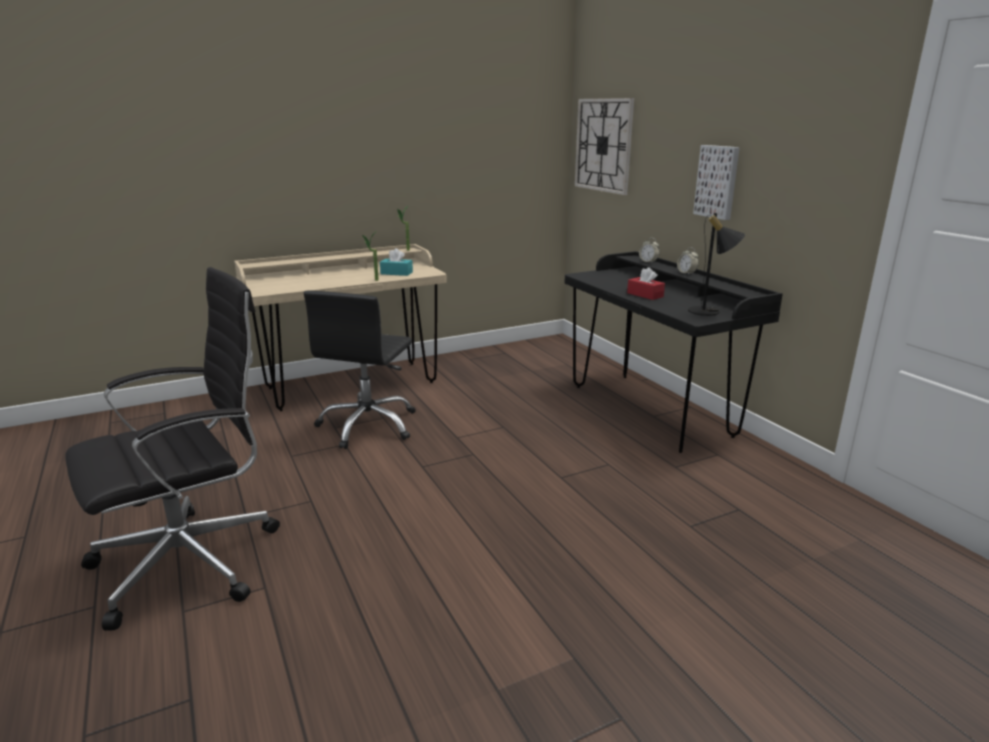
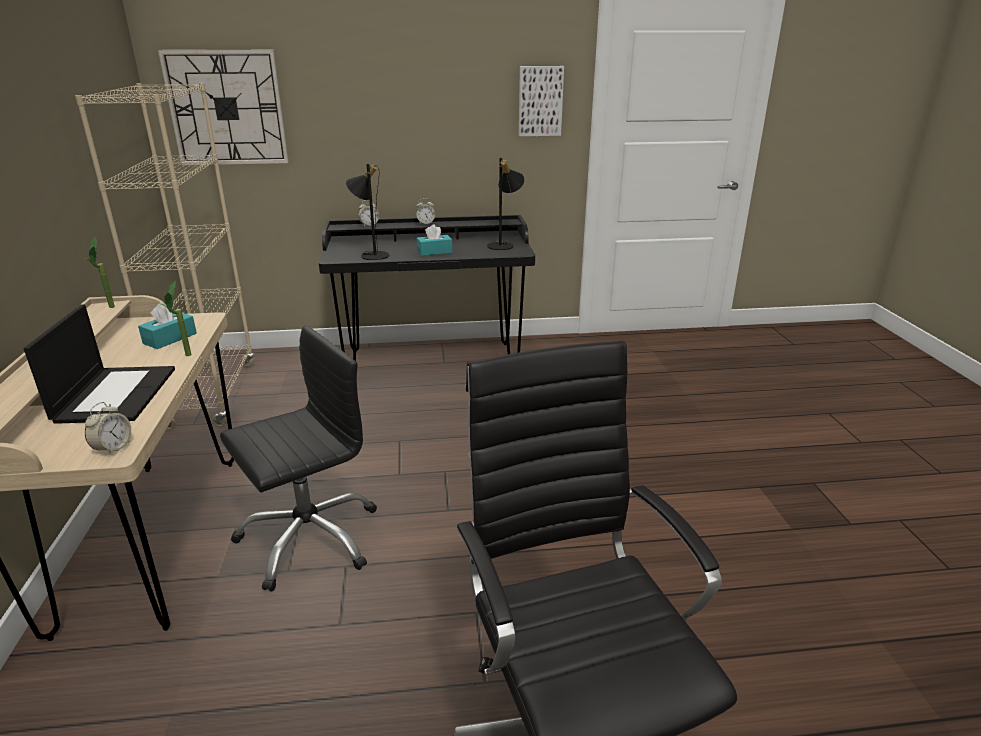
camera: 70 degrees left, 5 degrees up
black office chair [304,291,416,449] -> black office chair turned 75 degrees counterclockwise [220,325,377,592]
red tissue box [627,267,665,300] -> turquoise tissue box [417,224,452,256]
picture [693,145,740,220] -> picture moved to [519,66,564,136]
none -> laptop [24,304,175,424]
none -> beige bookcase [75,83,254,430]
none -> alarm clock [85,402,131,456]
none -> black table lamp [346,164,389,260]

